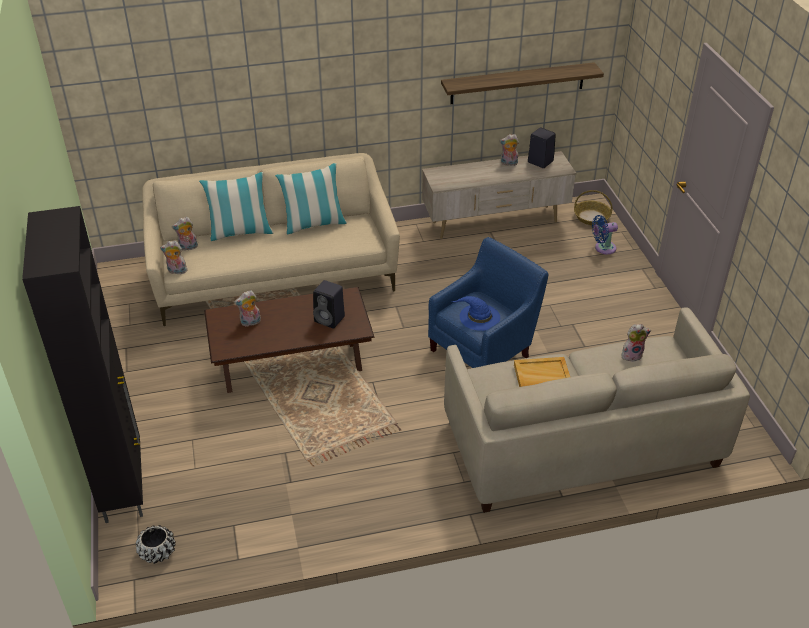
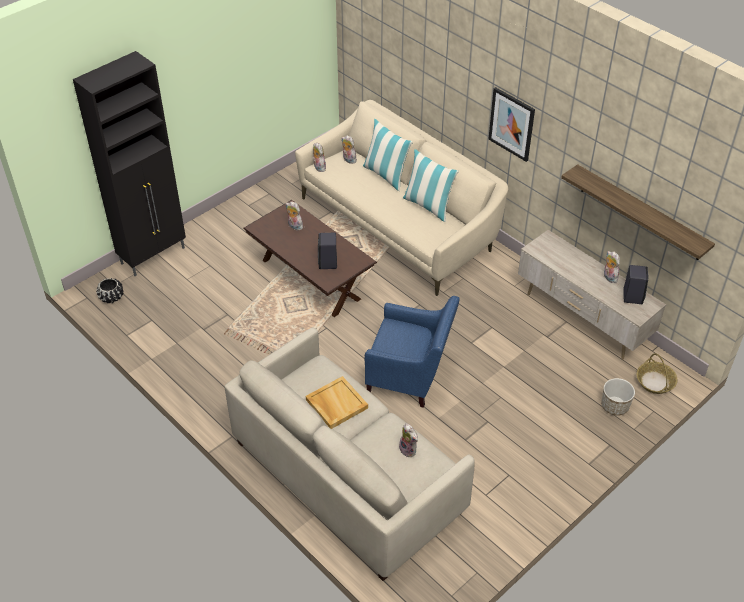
camera: 60 degrees right, 5 degrees up
blue hat [451,296,500,331] -> none
blue fan [592,215,618,254] -> planter [601,378,635,416]
none -> picture [488,87,535,162]

